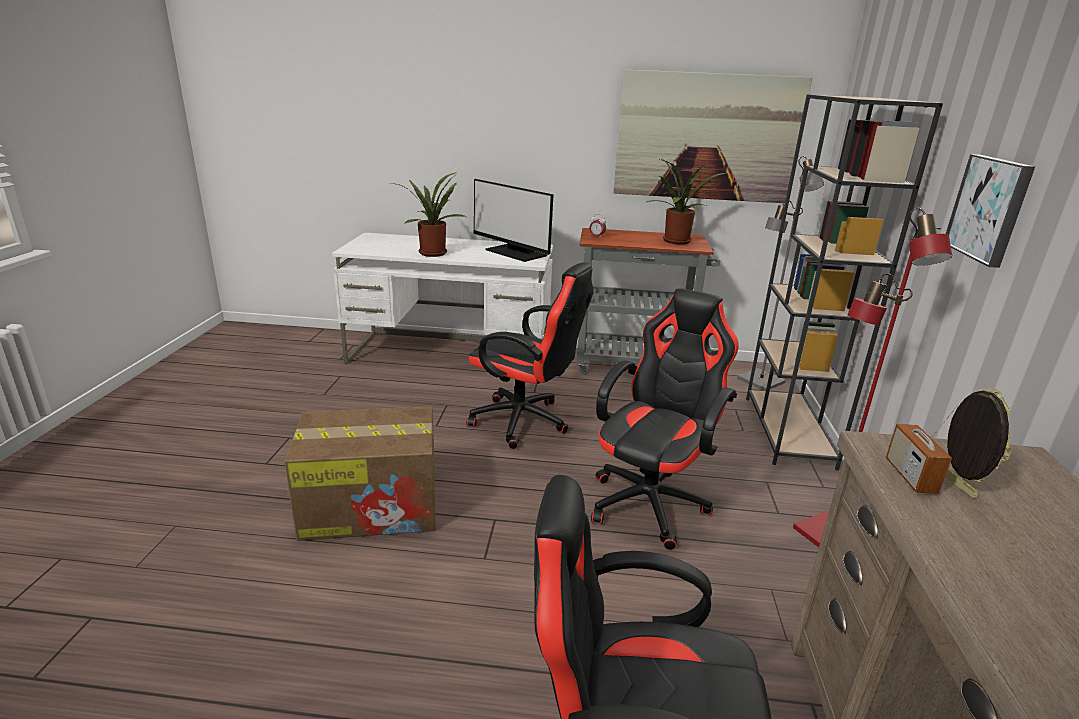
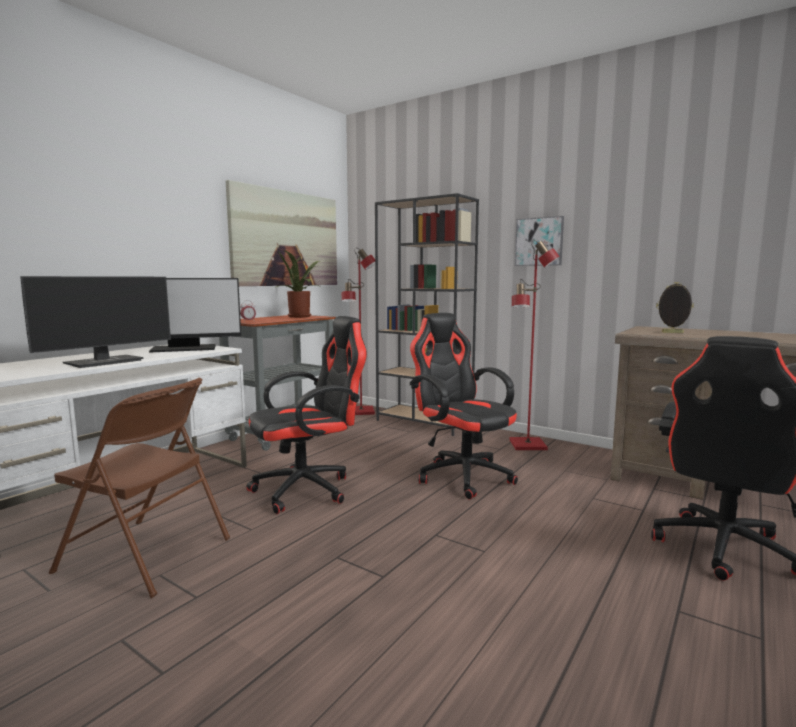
camera: 60 degrees left, 15 degrees down
cardboard box [284,406,436,541] -> none
potted plant [390,172,468,257] -> monitor [20,276,171,368]
grey floor lamp [737,156,824,390] -> red floor lamp [342,248,375,415]
radio [886,404,959,494] -> none
none -> brown chair [49,377,230,599]

